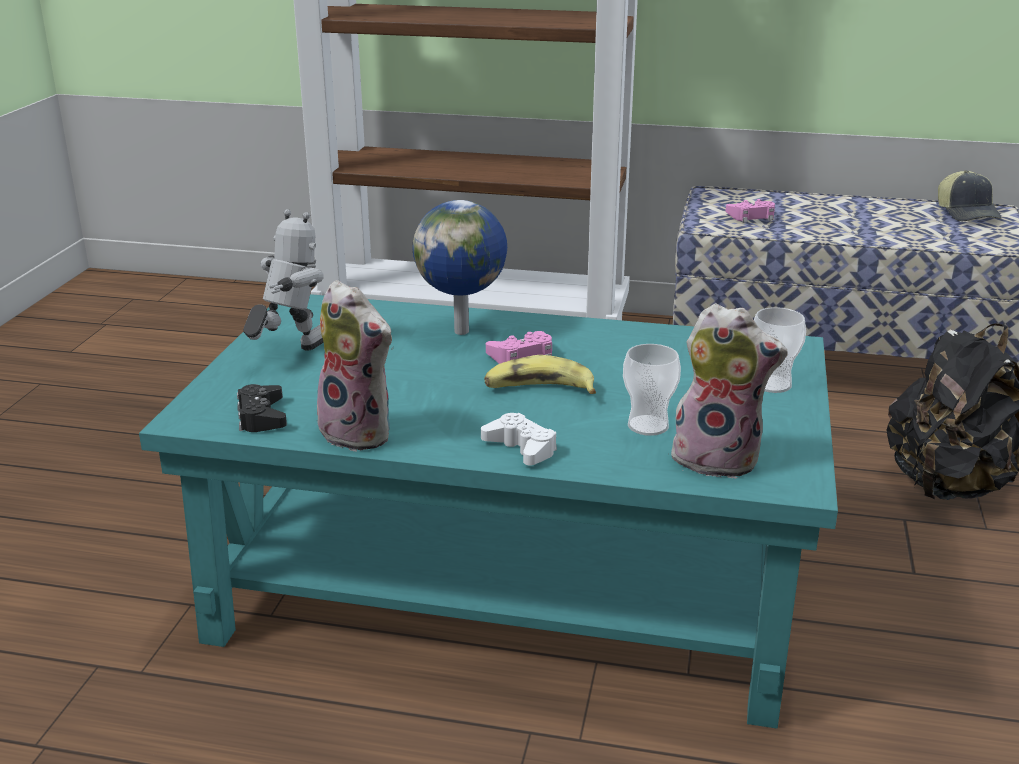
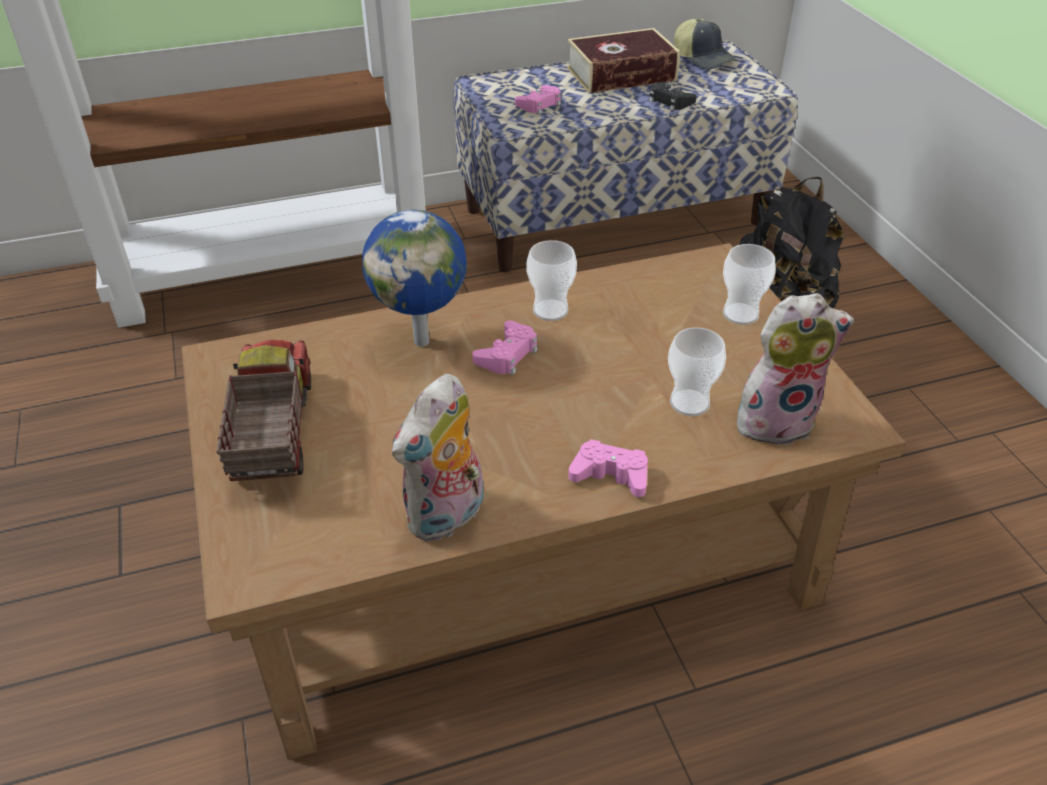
camera: 30 degrees left, 15 degrees up
turquoise coffee table [139,294,838,728] -> brown coffee table [182,243,906,760]
black game controller [237,384,287,432] -> black game controller moved to [649,82,697,111]
toy robot [243,209,324,351] -> toy truck [216,340,311,481]
plush toy [314,280,393,451] -> plush toy turned 120 degrees clockwise [392,374,484,542]
white game controller [481,413,557,465] -> pink game controller [568,439,648,497]
banana [484,355,596,394] -> none
none -> cup [526,240,577,321]
none -> book [567,28,680,93]

